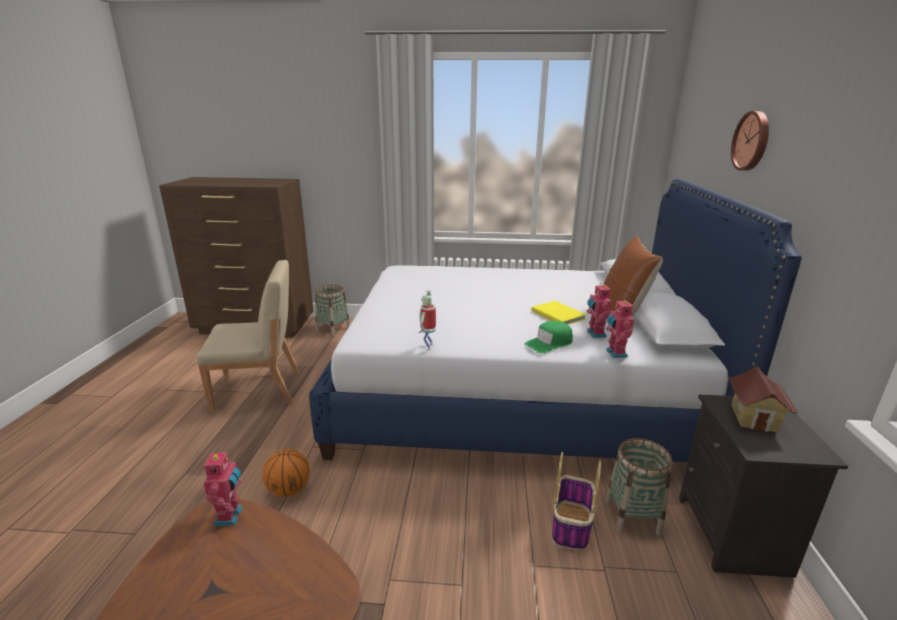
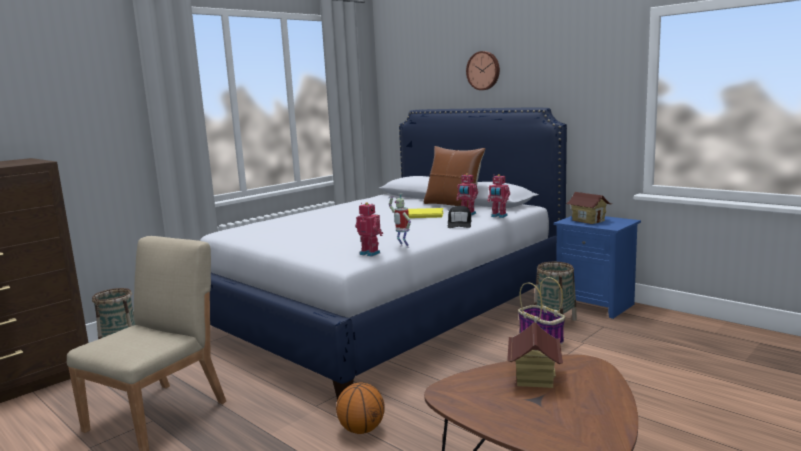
camera: 50 degrees left, 10 degrees down
toy robot [204,450,242,526] -> toy robot moved to [355,202,383,257]
green cap [525,321,573,354] -> black cap [448,206,472,228]
black nightstand [679,395,848,578] -> blue nightstand [553,216,641,319]
none -> toy house [507,322,563,388]

